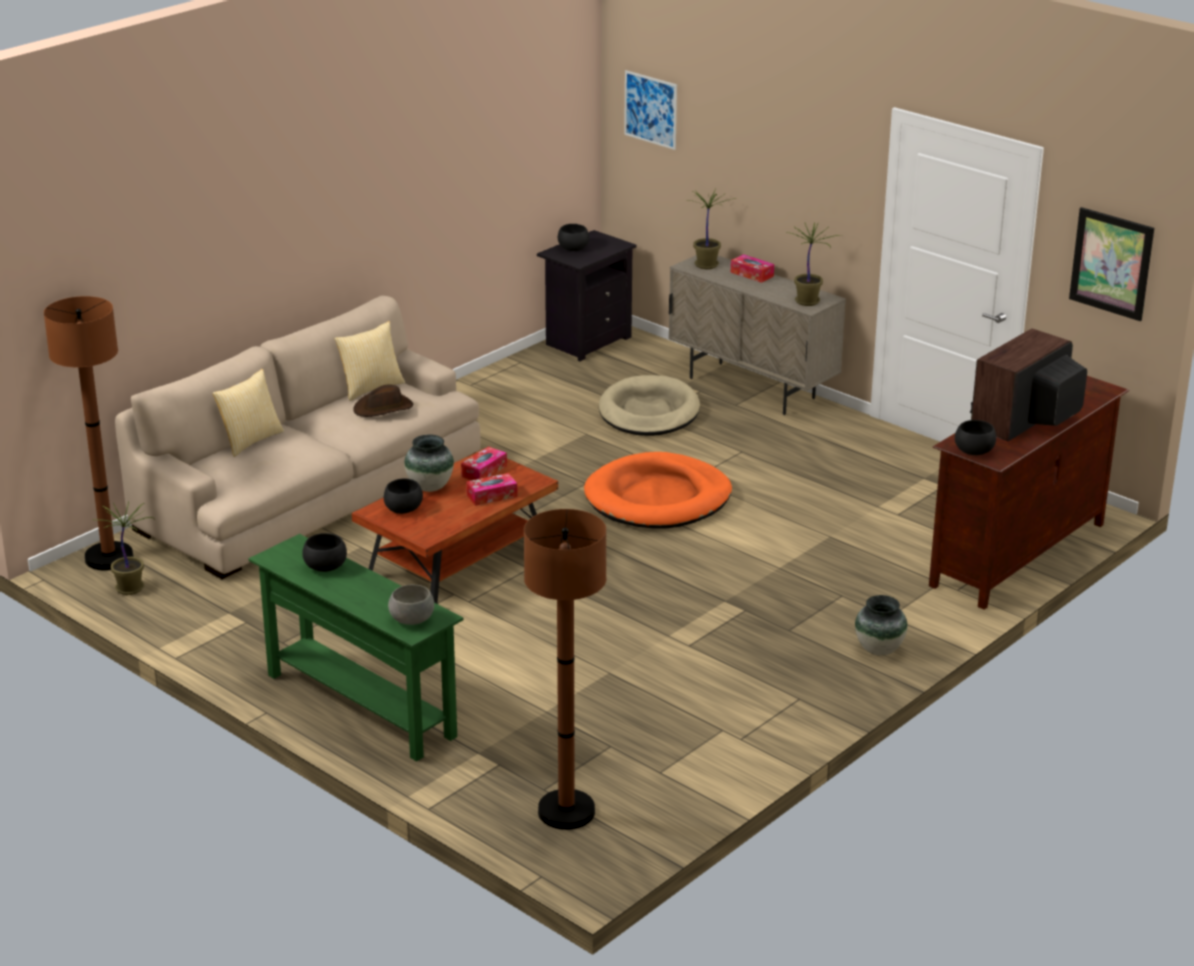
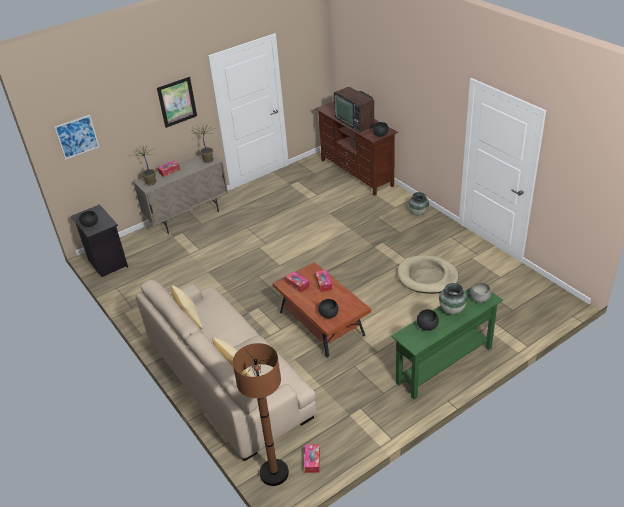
camera: 75 degrees left, 10 degrees up
potted plant [96,501,155,595] -> tissue box [305,444,320,473]
brown hat [354,384,413,417] -> none
vase [404,434,454,492] -> vase moved to [439,283,467,315]
brown floor lamp [524,509,606,830] -> none
orange dog bed [584,452,732,528] -> none
beige dog bed [599,375,700,436] -> beige dog bed moved to [398,255,459,294]
picture [1069,207,1154,321] -> picture moved to [157,76,197,128]

